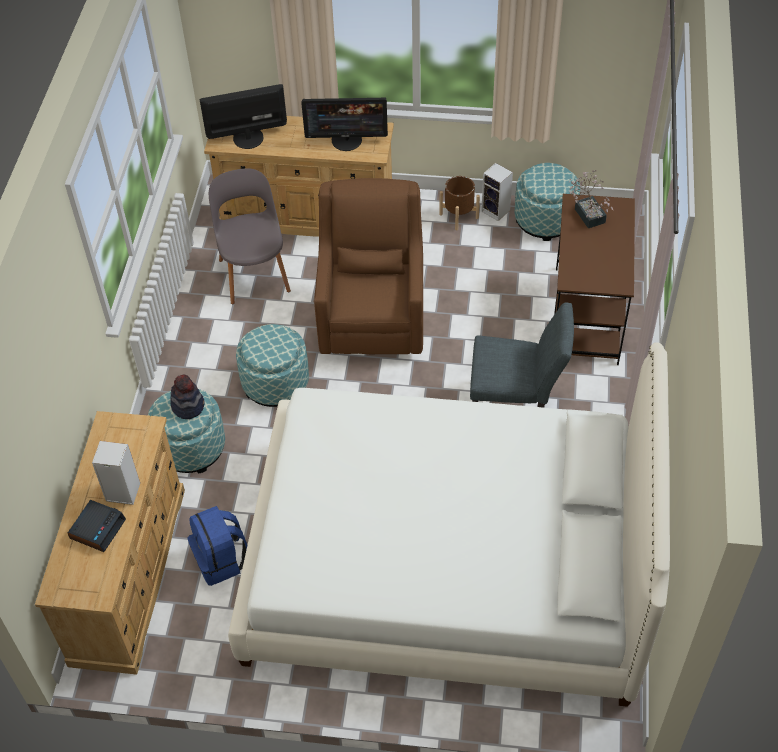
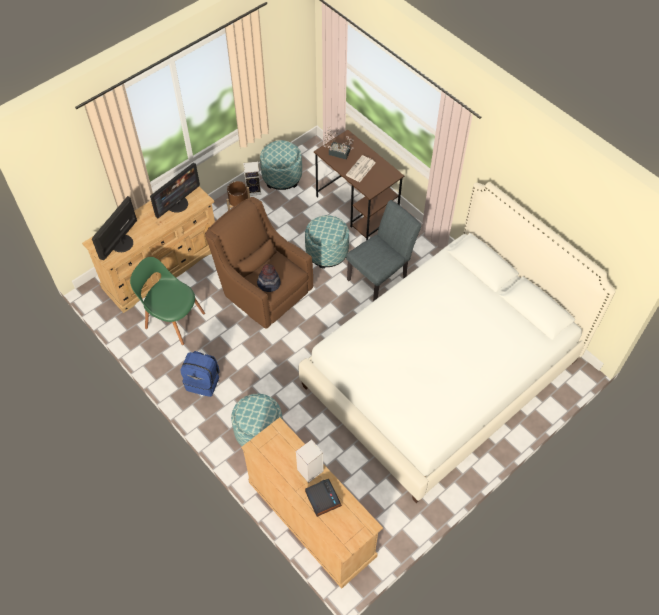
camera: 50 degrees left, 5 degrees up
hat [170,375,204,419] -> hat moved to [257,264,281,292]
blue backpack [188,506,247,586] -> blue backpack moved to [181,351,220,397]
grey chair [209,168,291,304] -> green chair [130,257,205,345]
ottoman [236,324,309,407] -> ottoman moved to [305,215,349,269]
none -> newspaper [346,155,375,182]

